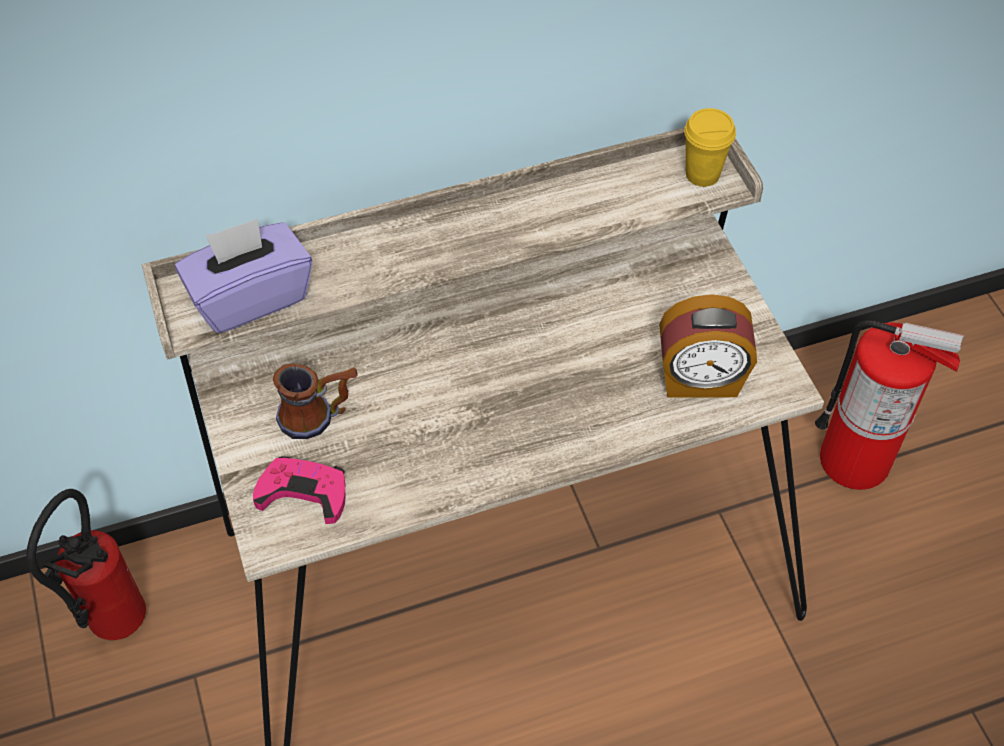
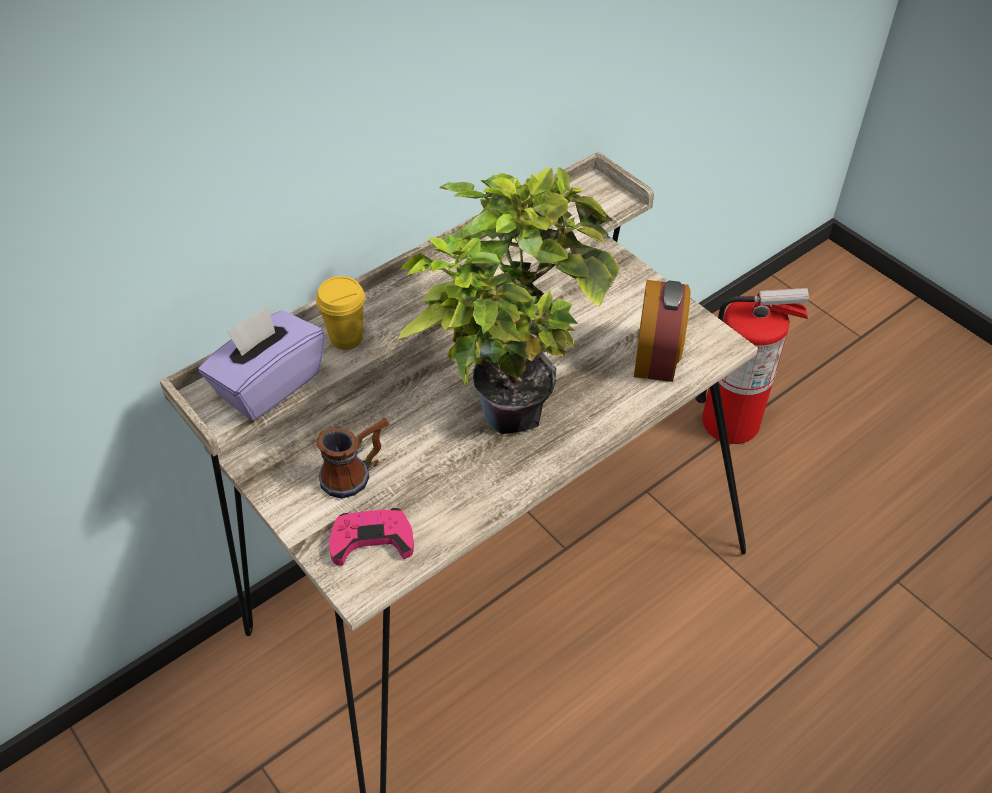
camera: 20 degrees left, 5 degrees down
fire extinguisher [26,489,146,640] -> none
alarm clock [659,294,757,398] -> alarm clock turned 60 degrees counterclockwise [634,280,690,382]
yellow cup [684,108,736,187] -> yellow cup moved to [316,276,365,350]
none -> potted plant [398,167,620,434]

